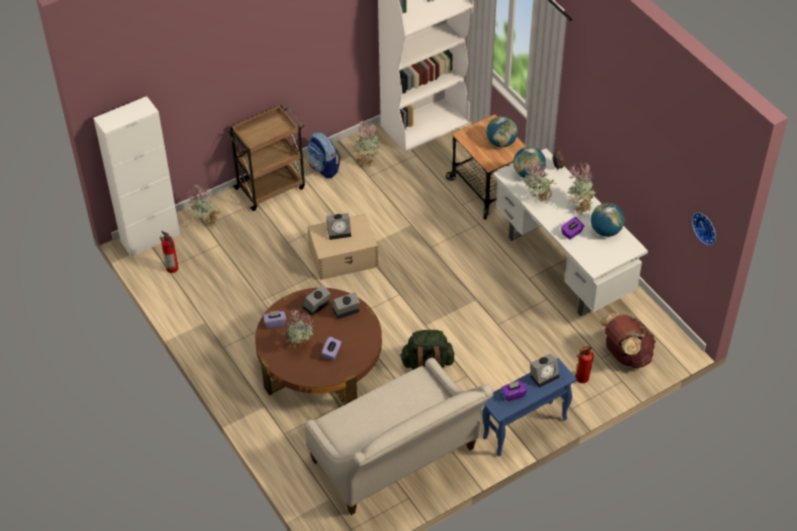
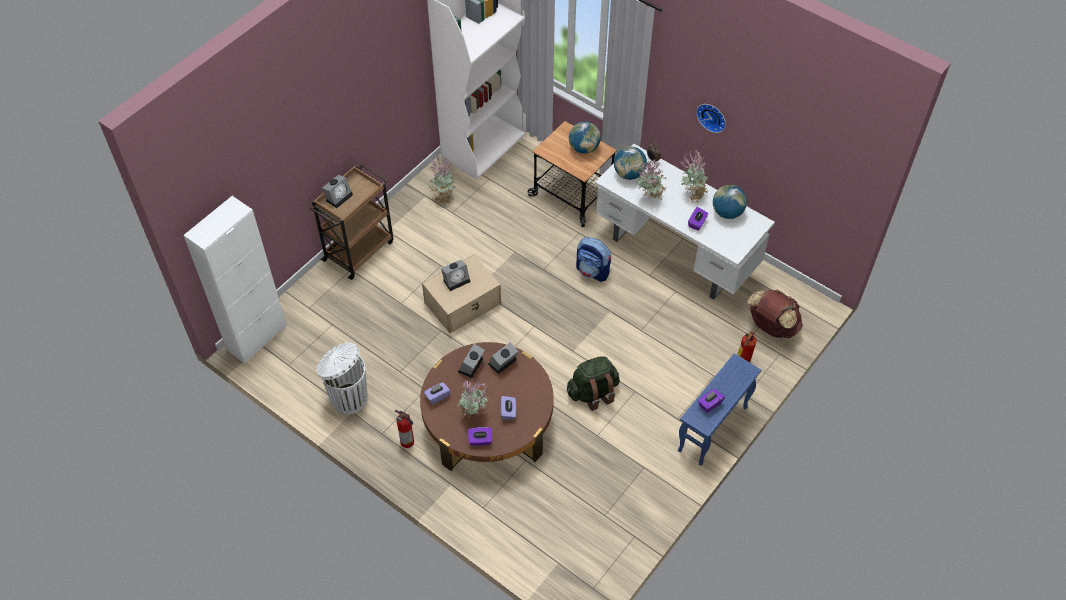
camera: 20 degrees left, 5 degrees up
fire extinguisher [160,231,179,273] -> fire extinguisher moved to [395,410,414,448]
potted plant [186,185,220,230] -> none
beige sofa [305,358,494,515] -> none
backpack [308,132,341,178] -> backpack moved to [576,237,611,282]
alarm clock [530,353,560,388] -> alarm clock moved to [322,175,353,208]
wall clock [692,212,716,245] -> wall clock moved to [696,104,726,133]
none -> white trash can [317,342,368,414]
none -> purple tissue box [468,427,492,446]

